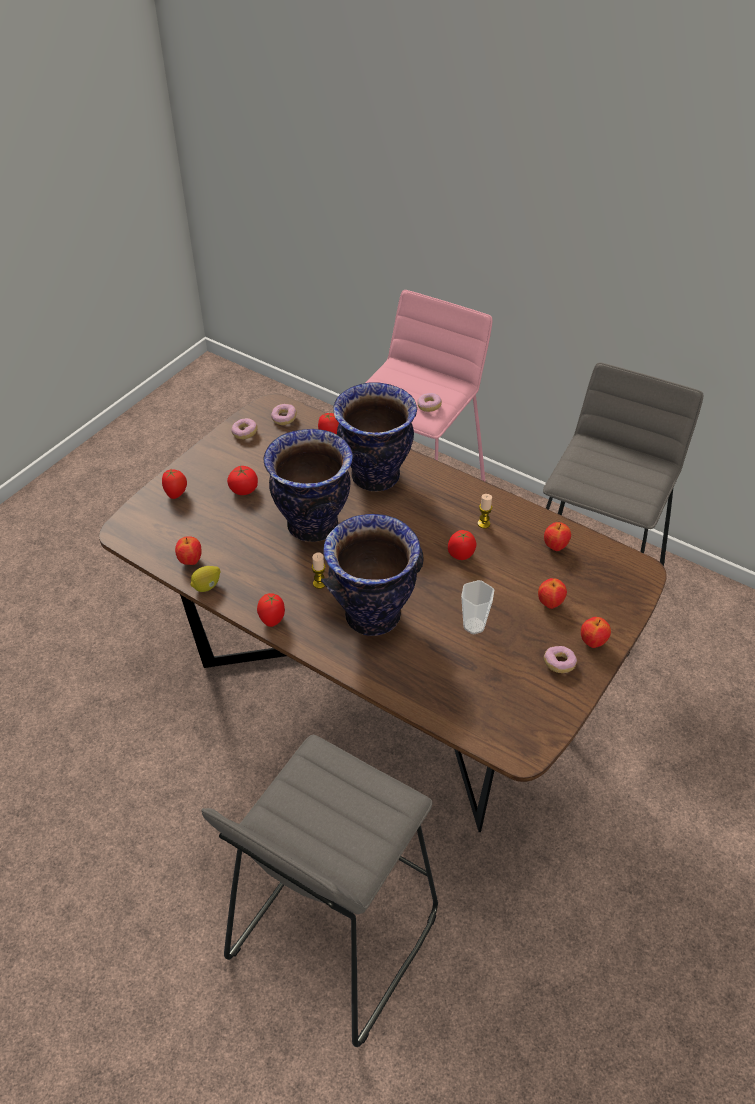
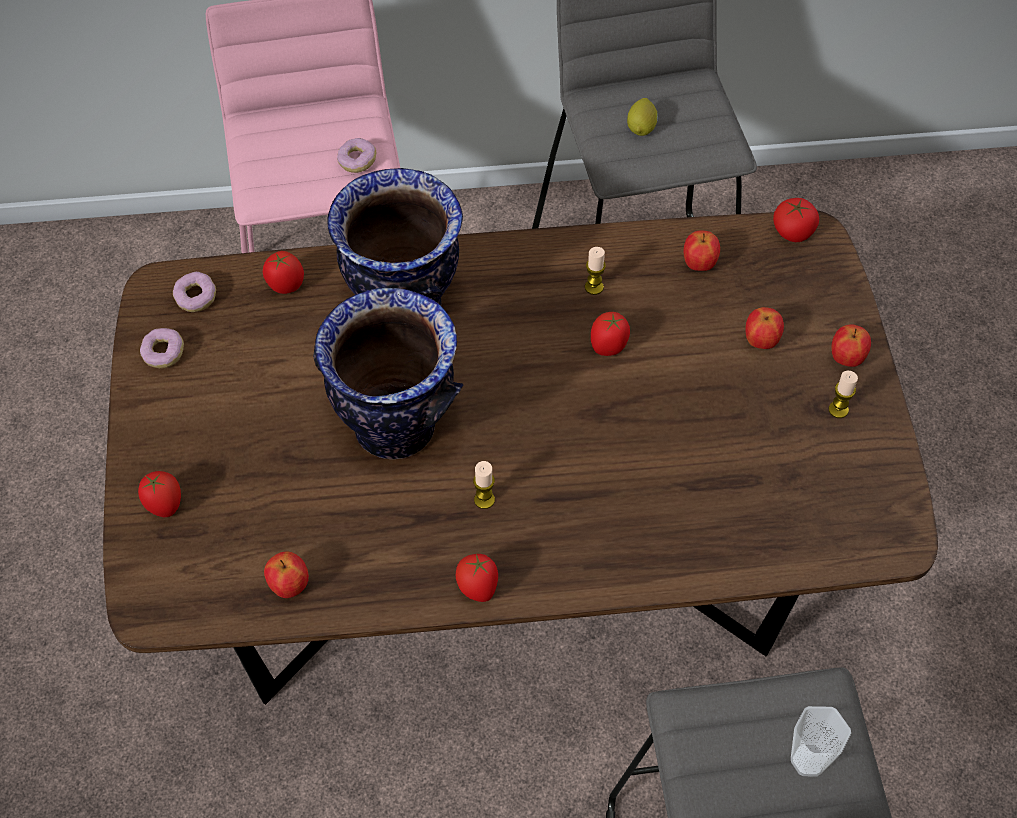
camera: 40 degrees left, 10 degrees up
lemon [190,566,221,592] -> lemon moved to [627,98,658,136]
tomato [227,466,258,495] -> tomato moved to [773,198,819,242]
vase [321,514,423,636] -> none
cup [461,580,494,634] -> cup moved to [791,706,851,777]
donut [544,646,577,673] -> candle [829,371,858,418]

